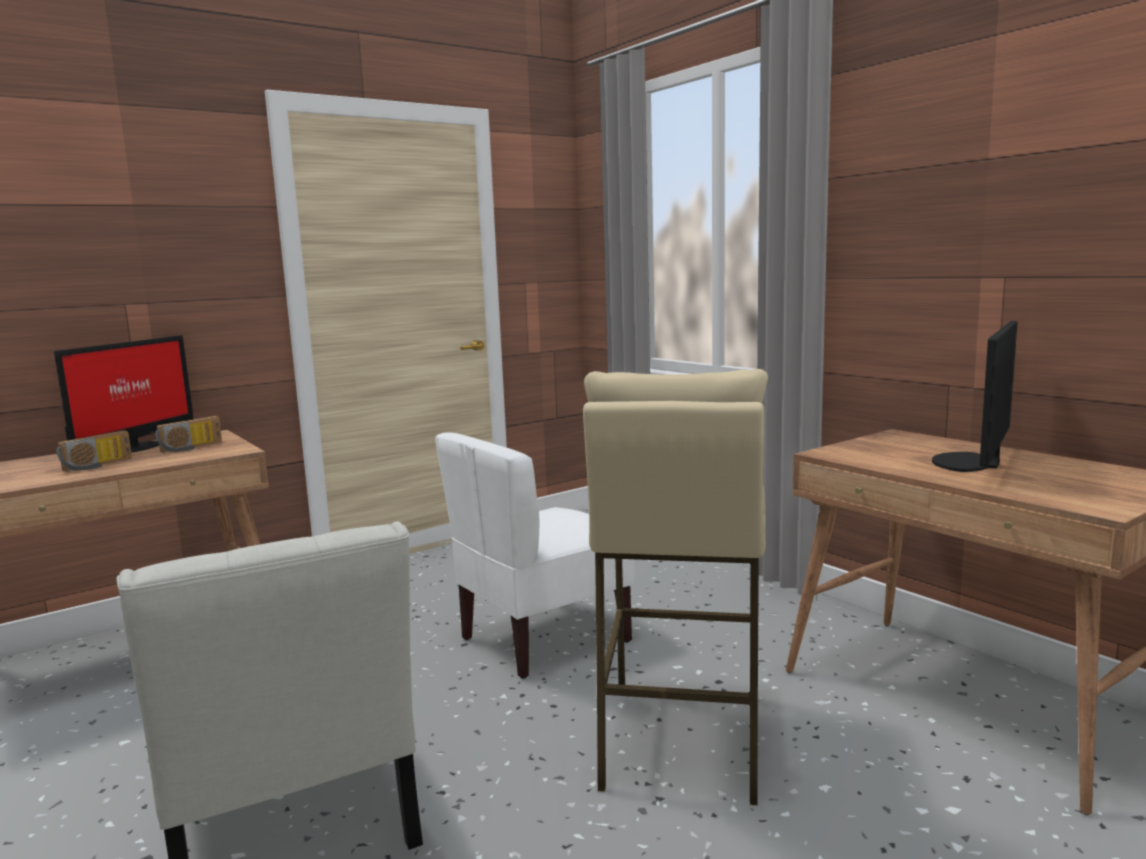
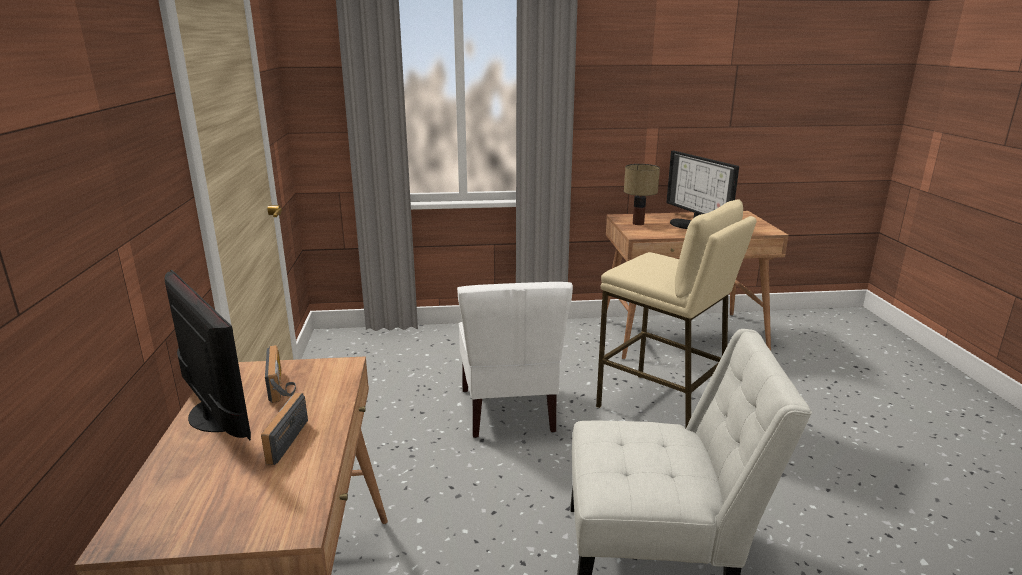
camera: 60 degrees left, 10 degrees up
radio [56,430,132,472] -> radio turned 150 degrees counterclockwise [261,393,308,465]
none -> table lamp [624,164,660,225]

